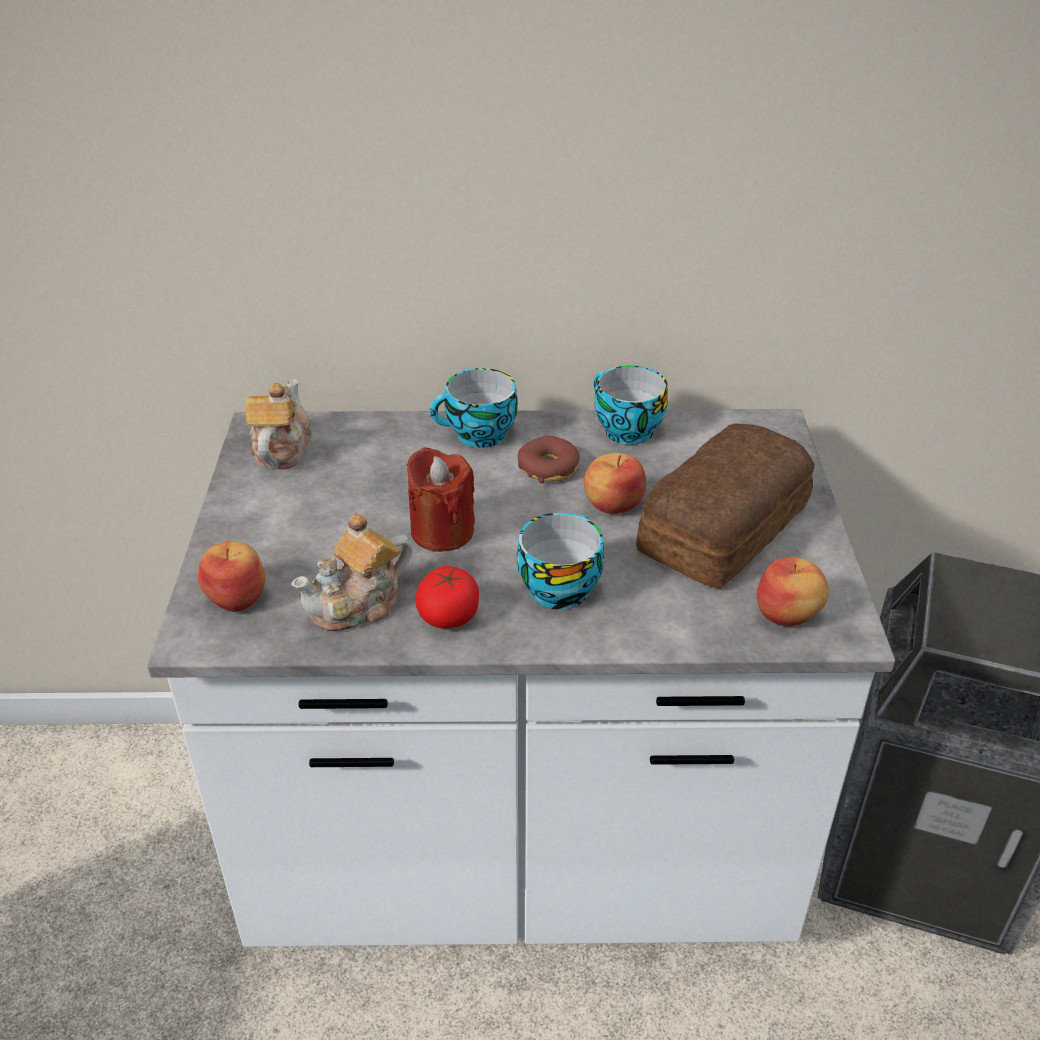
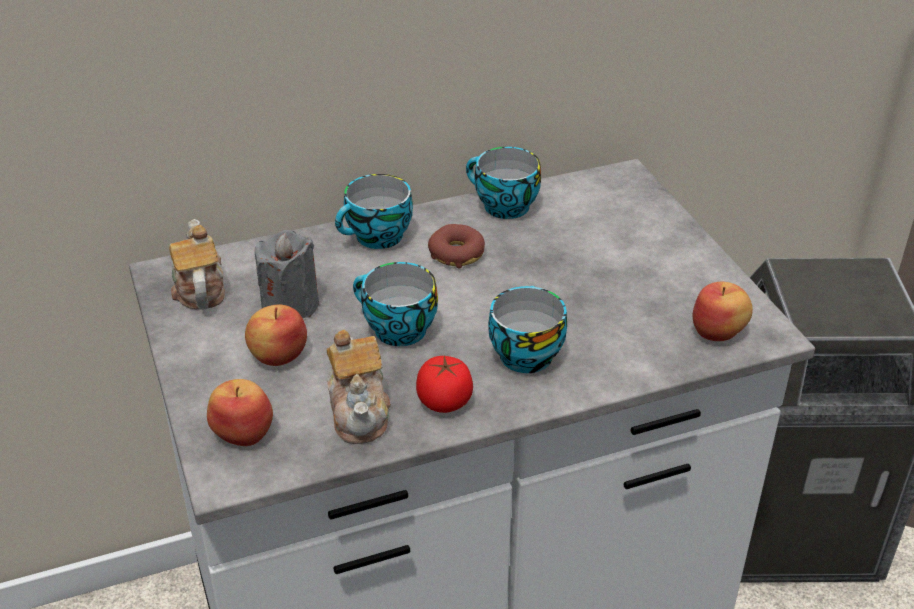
camera: 20 degrees left, 0 degrees up
teapot [291,513,412,631] -> teapot turned 45 degrees counterclockwise [327,330,391,444]
red candle [407,447,475,552] -> cup [353,262,438,346]
apple [584,453,646,514] -> apple moved to [245,305,307,366]
bread [636,424,815,589] -> none
none -> grey candle [255,230,319,318]

